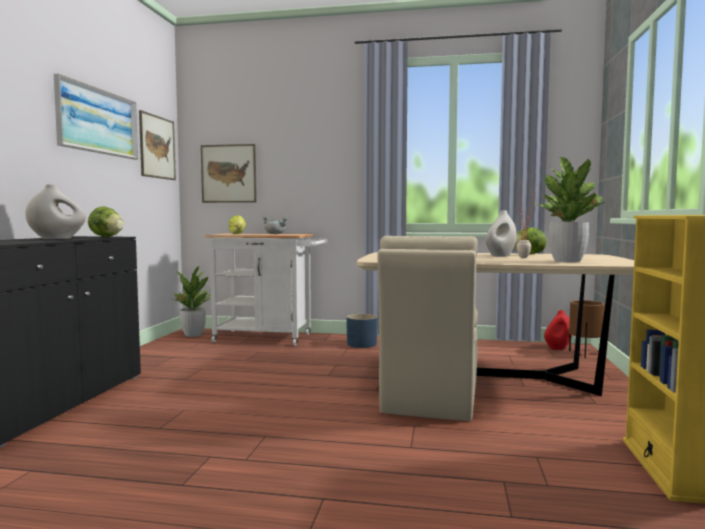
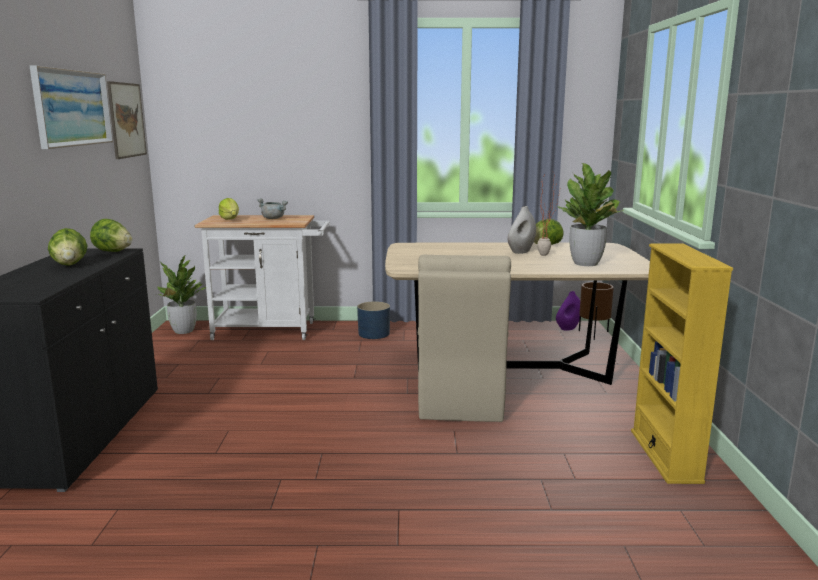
camera: 10 degrees left, 10 degrees up
white vase [25,184,86,239] -> lettuce [48,228,87,266]
picture [201,144,257,203] -> none
red vase [544,310,572,350] -> purple vase [556,291,580,331]

